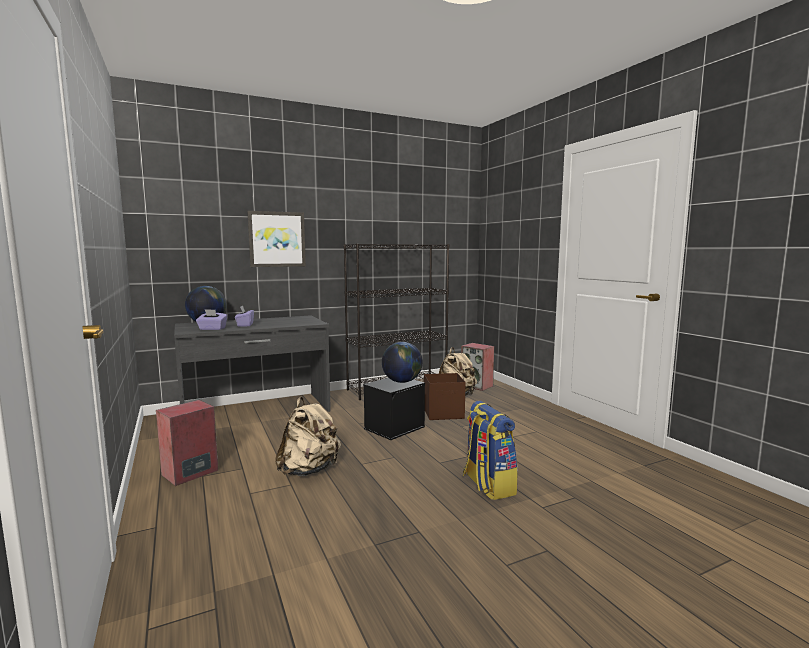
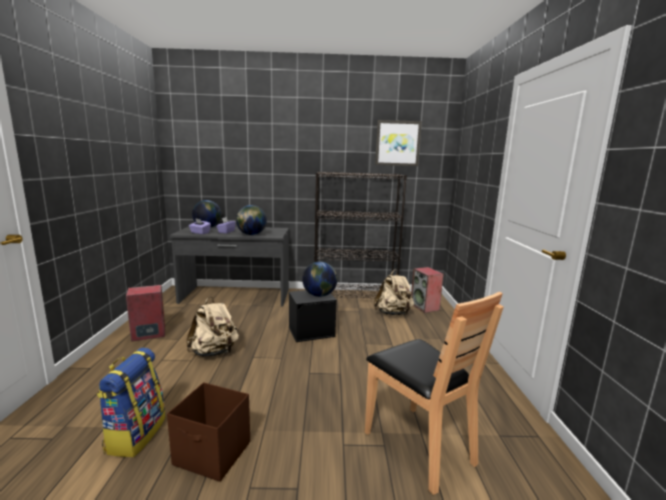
camera: 25 degrees right, 5 degrees up
picture [247,211,306,267] -> picture moved to [375,120,422,166]
brown storage box [424,373,466,420] -> brown storage box moved to [167,383,250,482]
backpack [463,401,518,500] -> backpack moved to [97,348,166,457]
none -> globe [236,205,267,235]
none -> brown chair [365,292,504,495]

